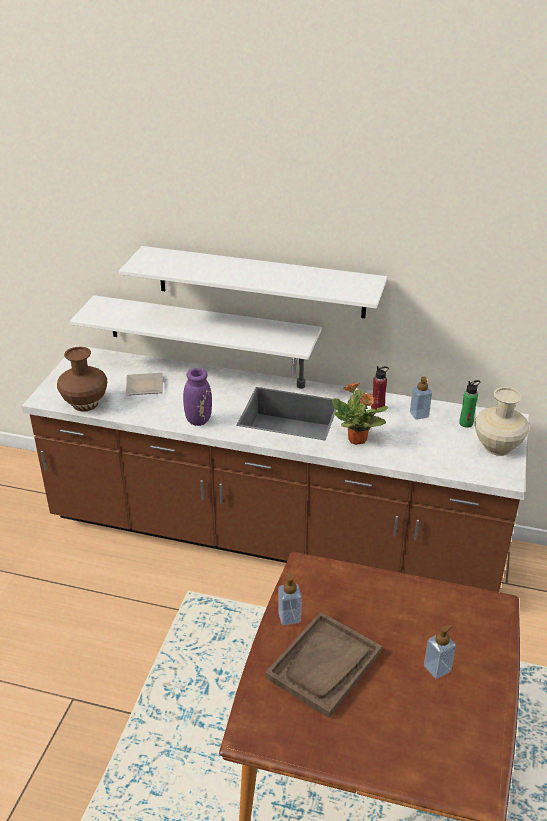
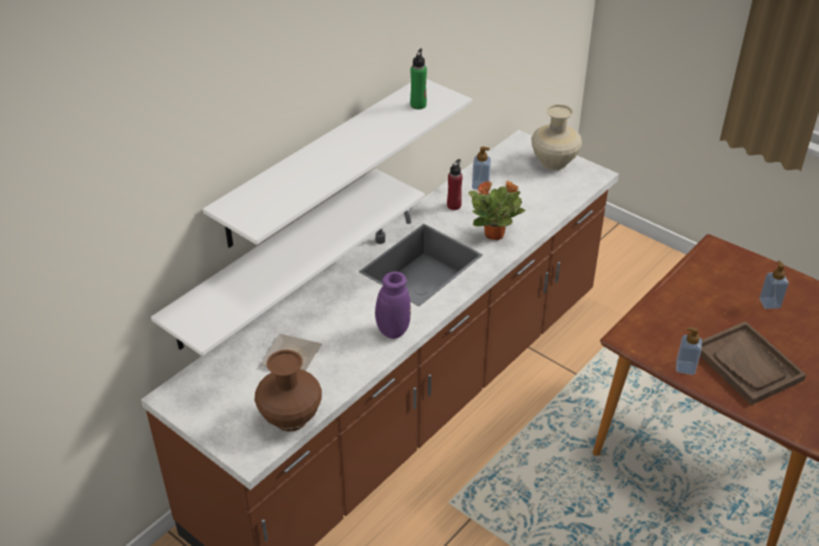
camera: 65 degrees left, 5 degrees up
green bottle [459,380,480,428] -> green bottle moved to [410,49,427,109]

